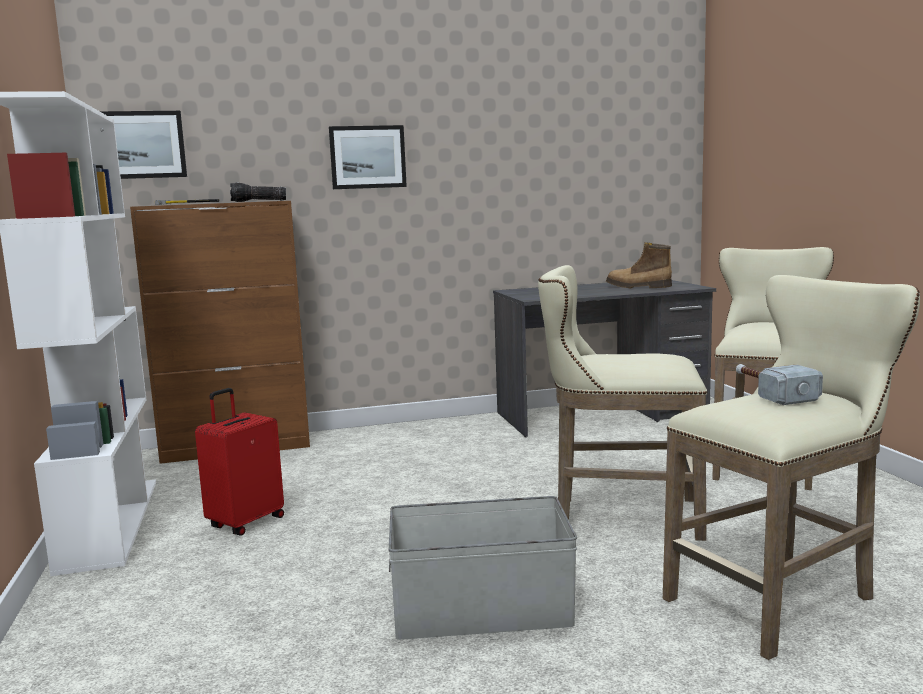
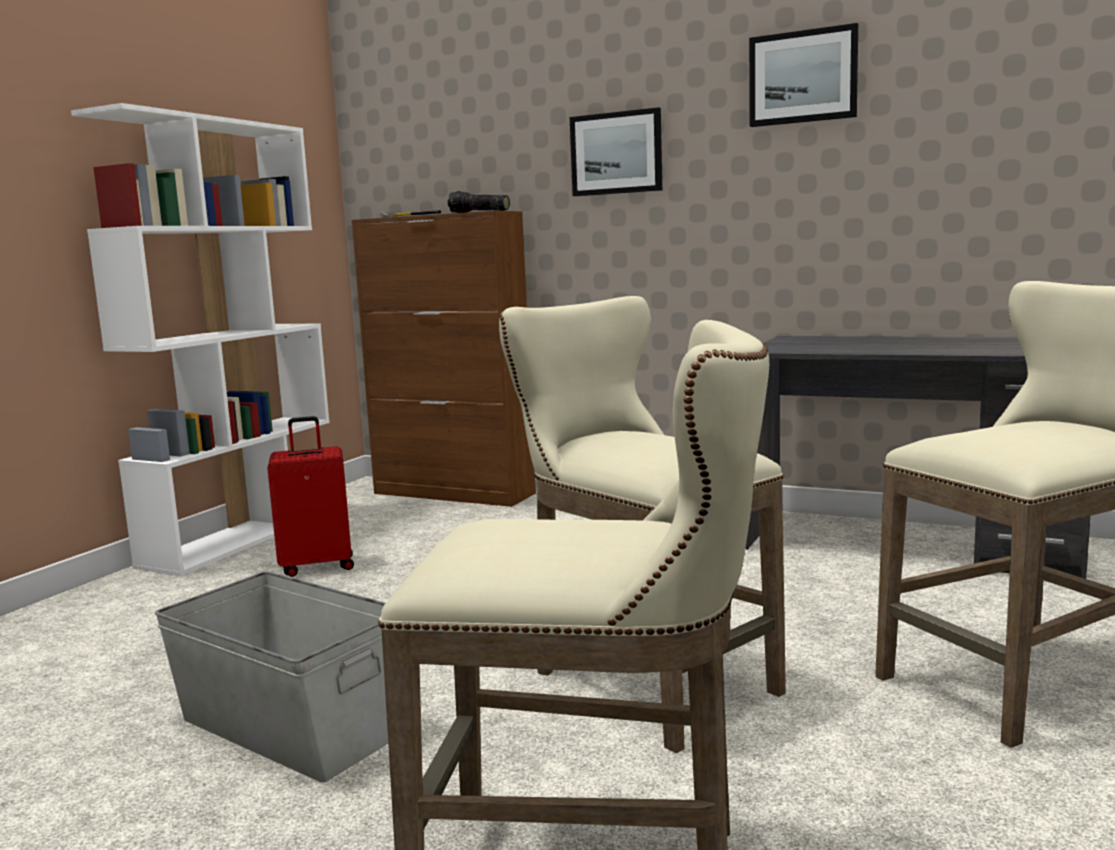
camera: 40 degrees right, 0 degrees up
picture [100,111,187,179] -> picture moved to [749,23,858,127]
boot [606,242,672,288] -> none
hammer [736,364,823,405] -> none

